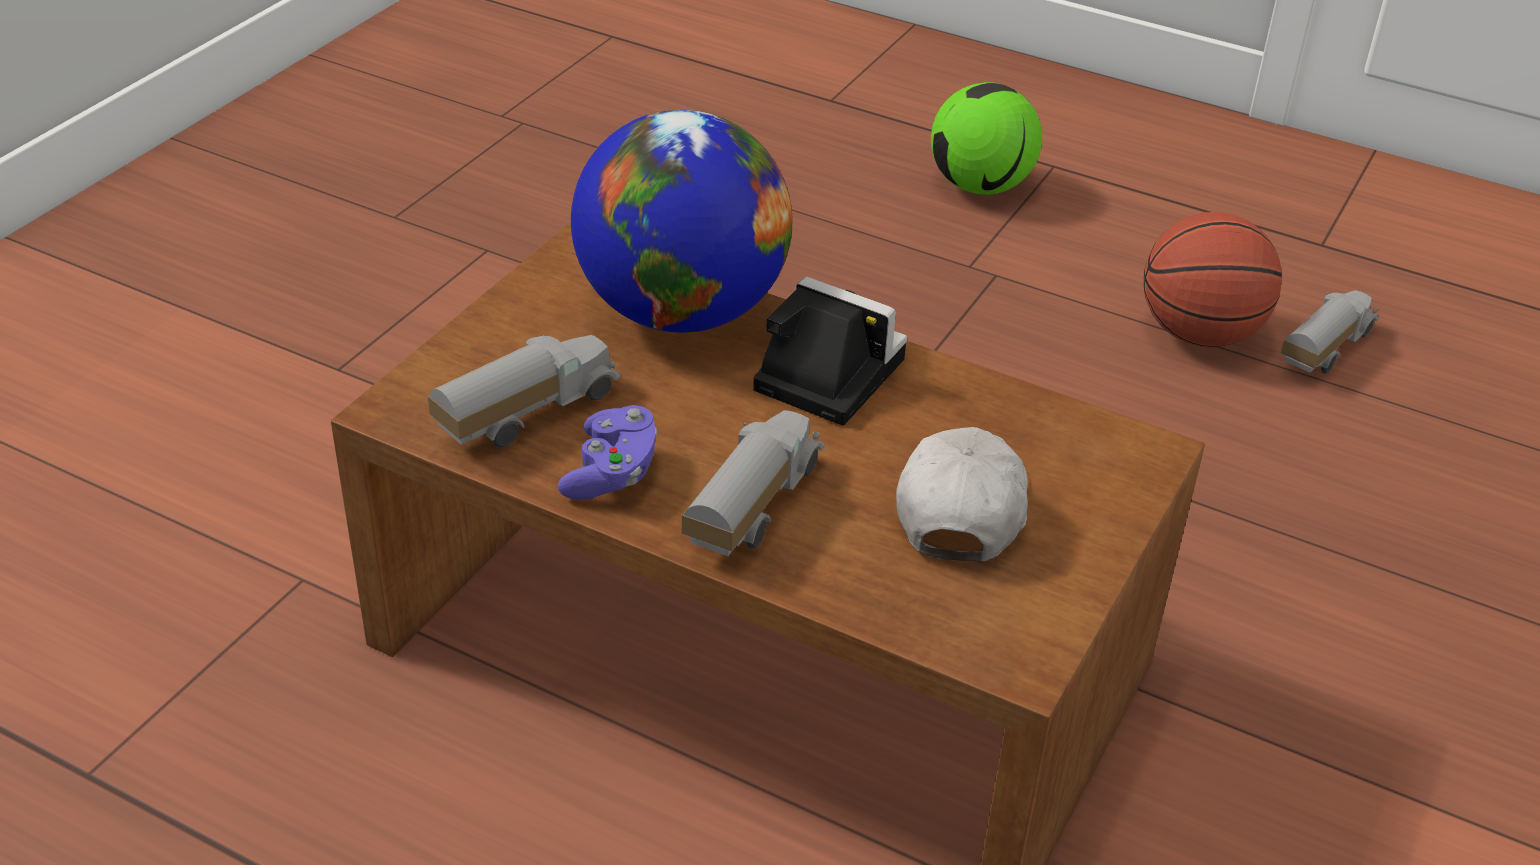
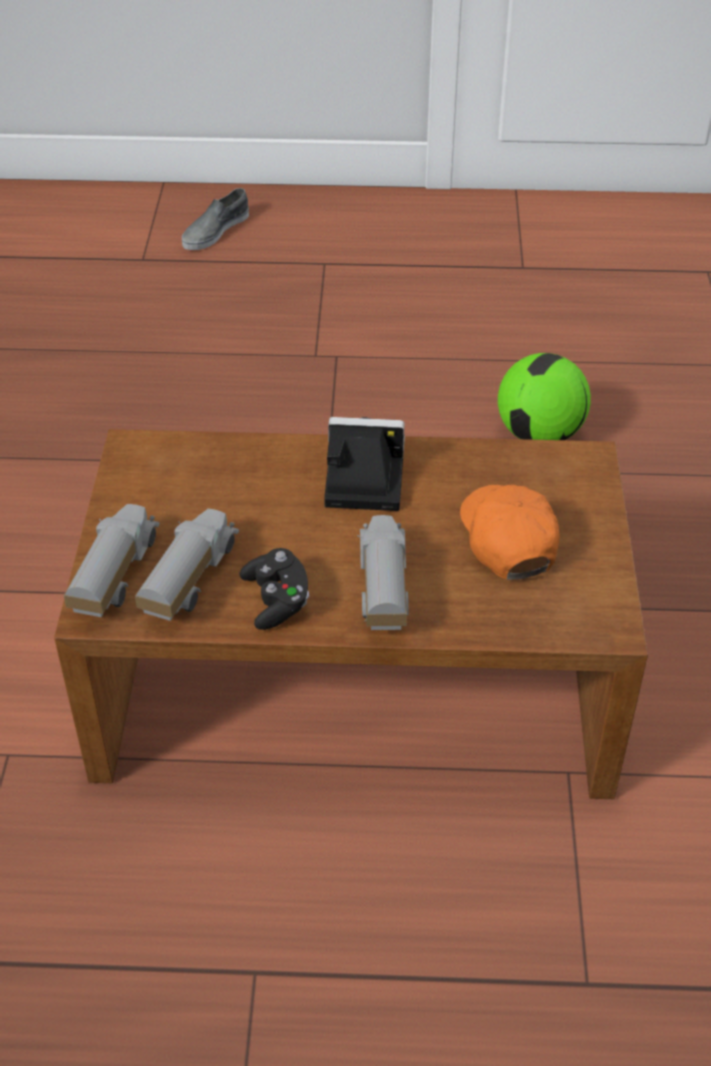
camera: 25 degrees left, 5 degrees up
purple game controller [558,405,658,500] -> black game controller [240,548,309,630]
globe [571,110,792,333] -> none
white cap [896,427,1028,561] -> orange cap [460,485,560,580]
football [931,82,1042,195] -> football moved to [498,353,591,440]
basketball [1143,212,1282,347] -> none
toy truck [1281,290,1379,374] -> toy truck moved to [64,504,160,617]
none -> grey shoe [182,188,249,250]

